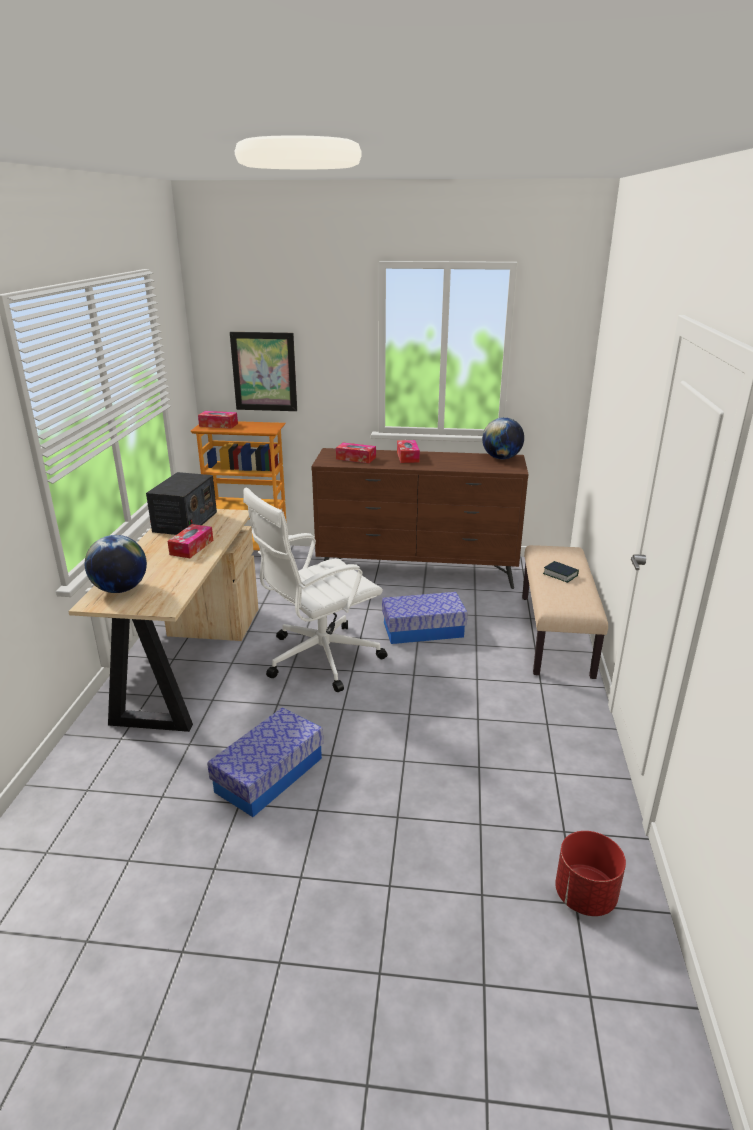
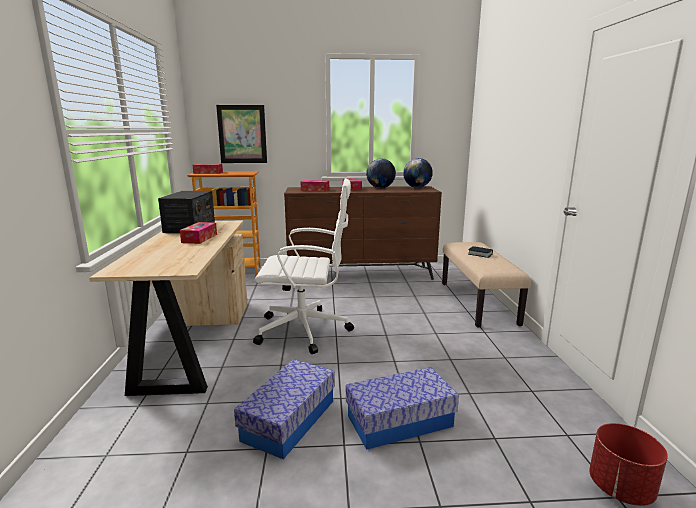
camera: 10 degrees left, 10 degrees down
globe [85,535,147,593] -> globe moved to [366,158,396,188]
white office chair [243,488,387,692] -> white office chair turned 135 degrees counterclockwise [253,178,354,354]
storage box [382,592,468,644] -> storage box moved to [346,367,459,450]

